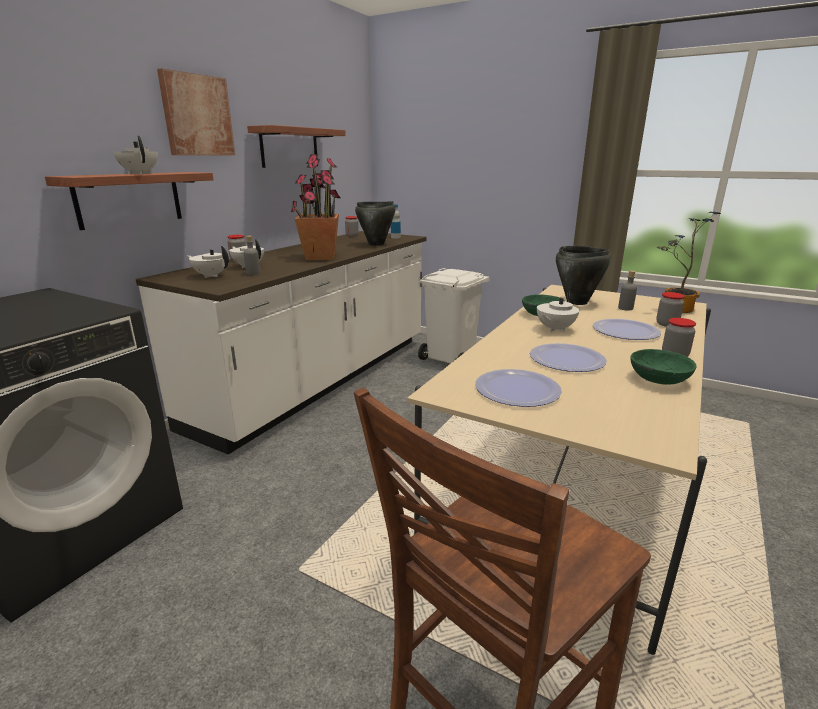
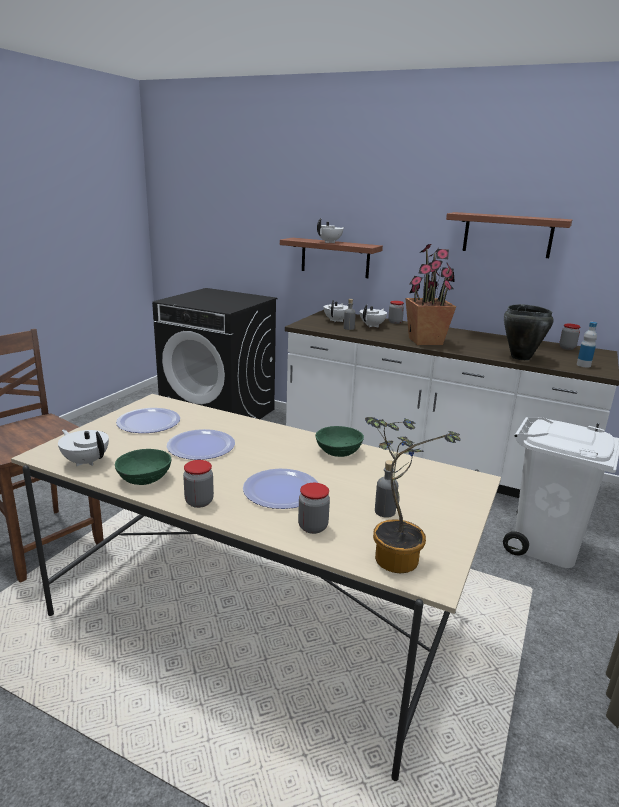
camera: 85 degrees right, 0 degrees up
picture [157,68,235,155] -> none
white teapot [537,290,579,332] -> white teapot moved to [58,430,109,466]
black cooking pot [556,246,611,305] -> none

